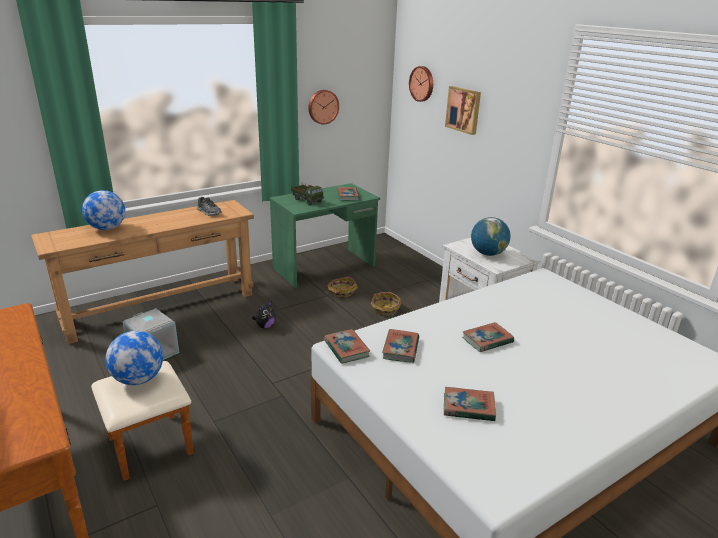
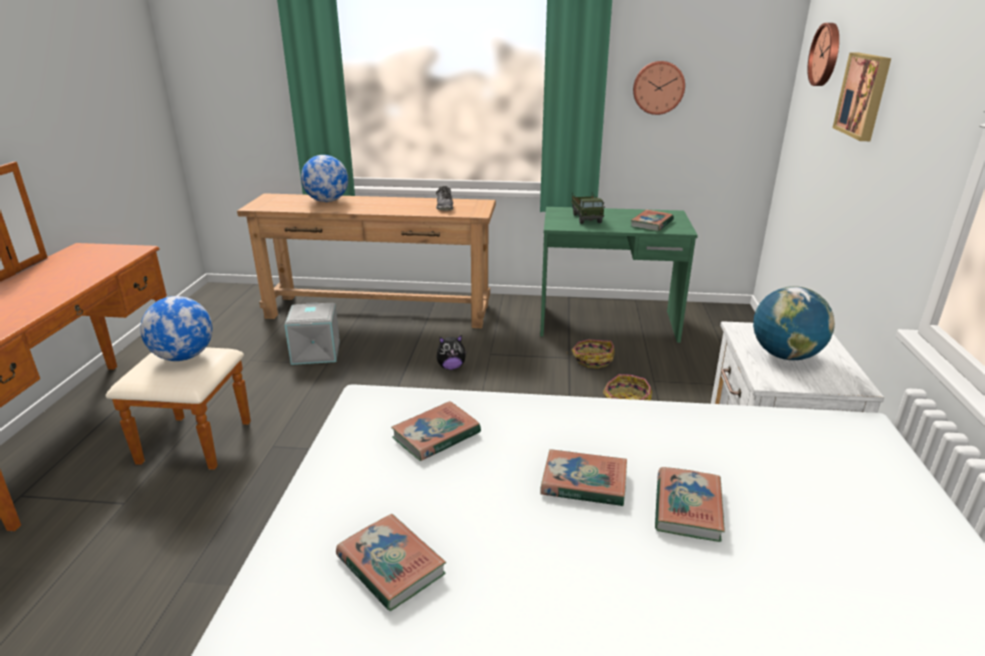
camera: 40 degrees right, 0 degrees up
book [324,329,370,364] -> book moved to [655,467,725,542]

